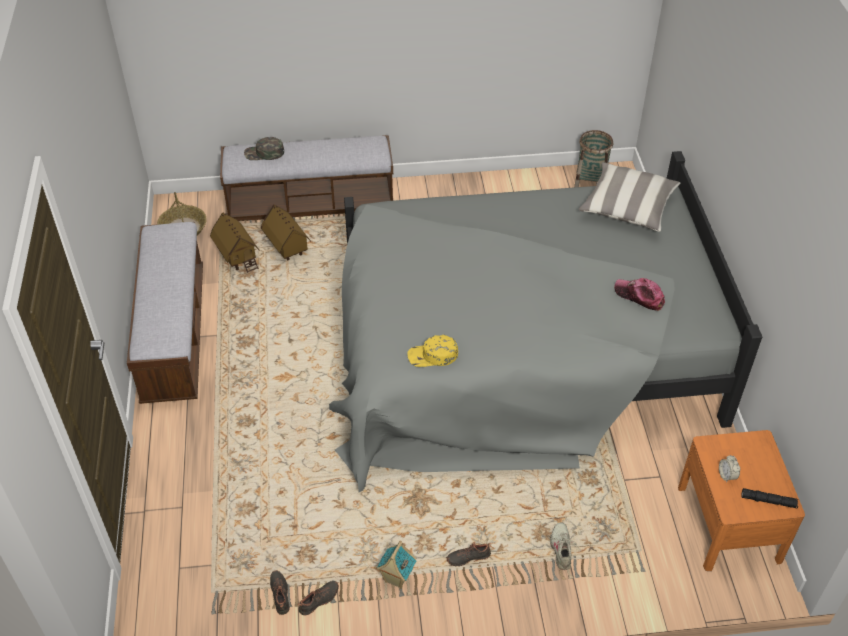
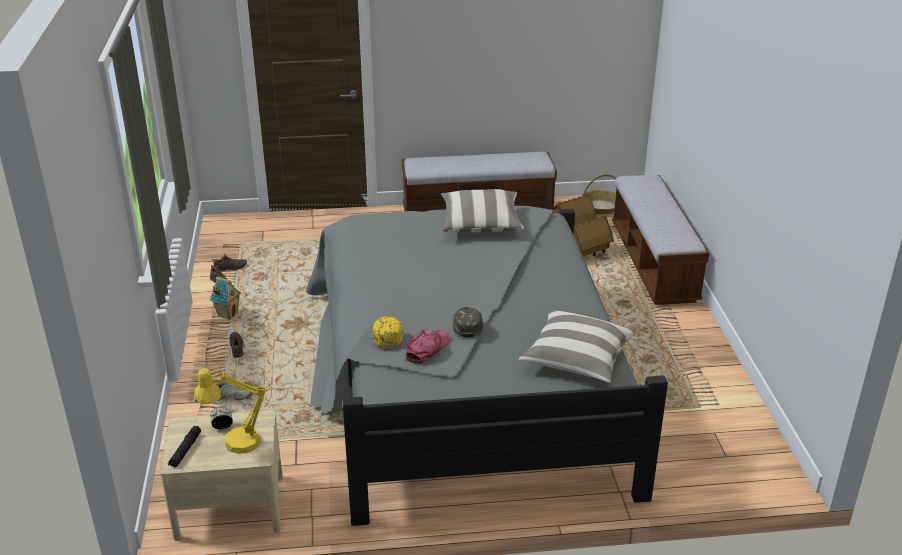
camera: 90 degrees right, 15 degrees down
green cap [244,137,284,160] -> green cap moved to [453,307,483,337]
yellow cap [407,335,458,367] -> yellow cap moved to [373,316,403,347]
basket [574,130,613,187] -> none
orange nightstand [678,430,805,571] -> beige nightstand [160,411,283,541]
none -> yellow table lamp [194,368,266,453]
none -> pillow [441,189,524,232]

